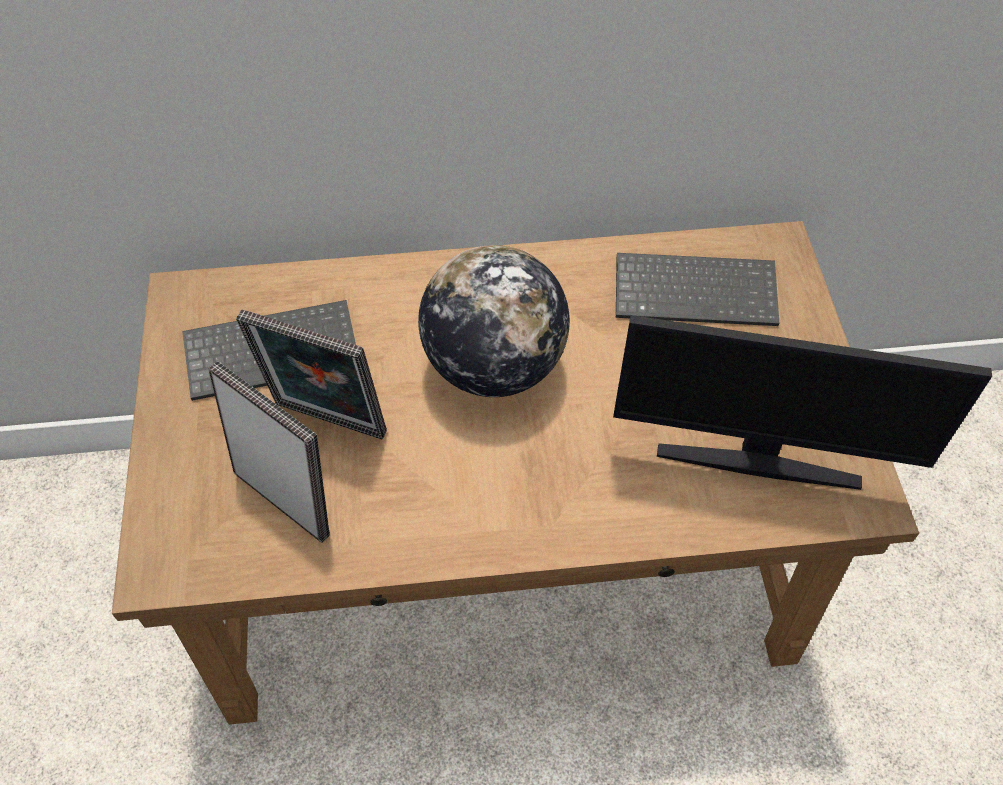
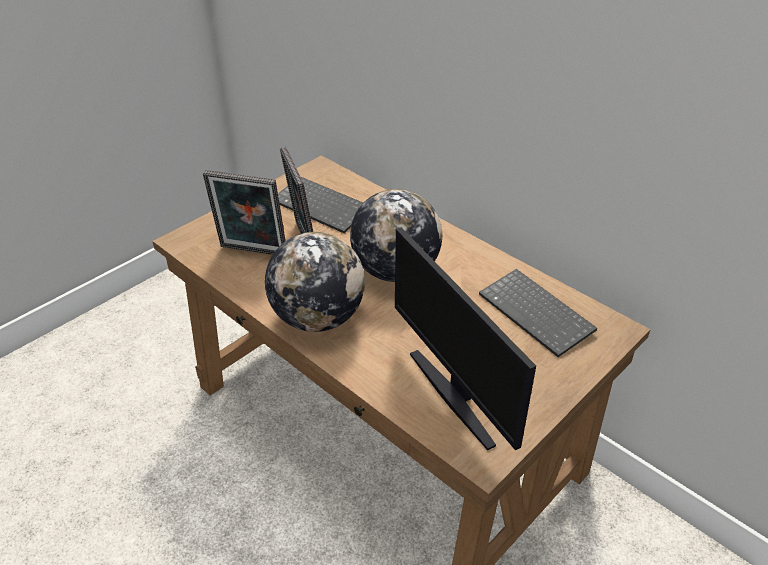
camera: 50 degrees right, 15 degrees down
picture frame [209,361,330,543] -> picture frame turned 105 degrees clockwise [203,170,286,255]
none -> globe [265,232,365,332]

